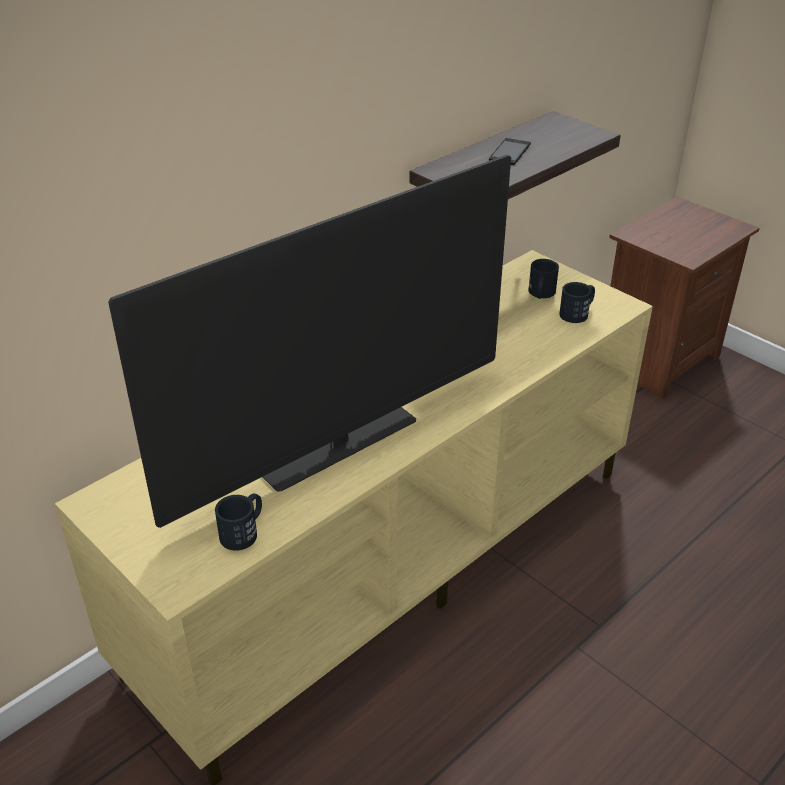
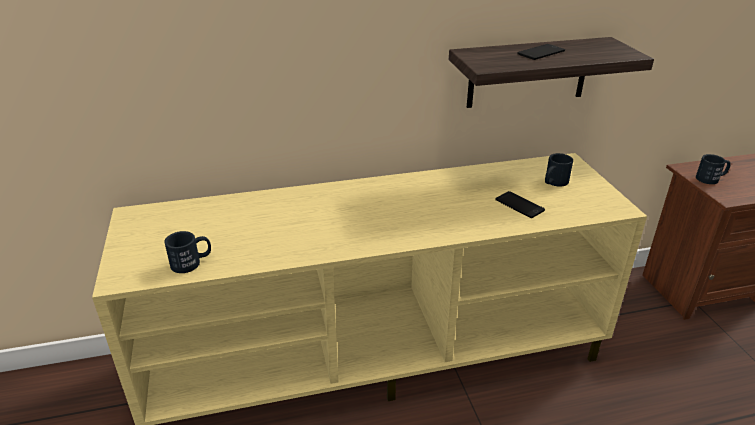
camera: 30 degrees right, 5 degrees down
television [108,155,511,528] -> none
black mug [559,282,595,323] -> black mug moved to [696,154,731,184]
none -> phone [495,191,545,218]

